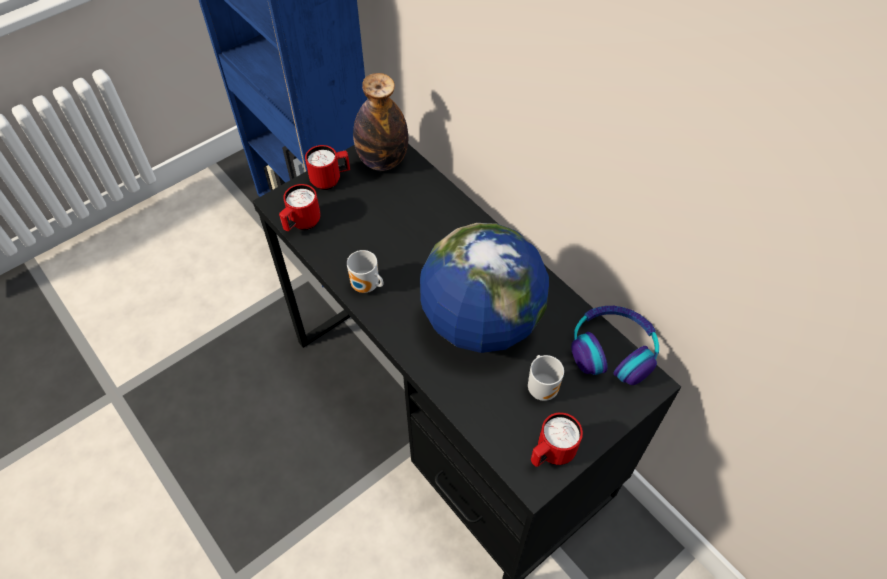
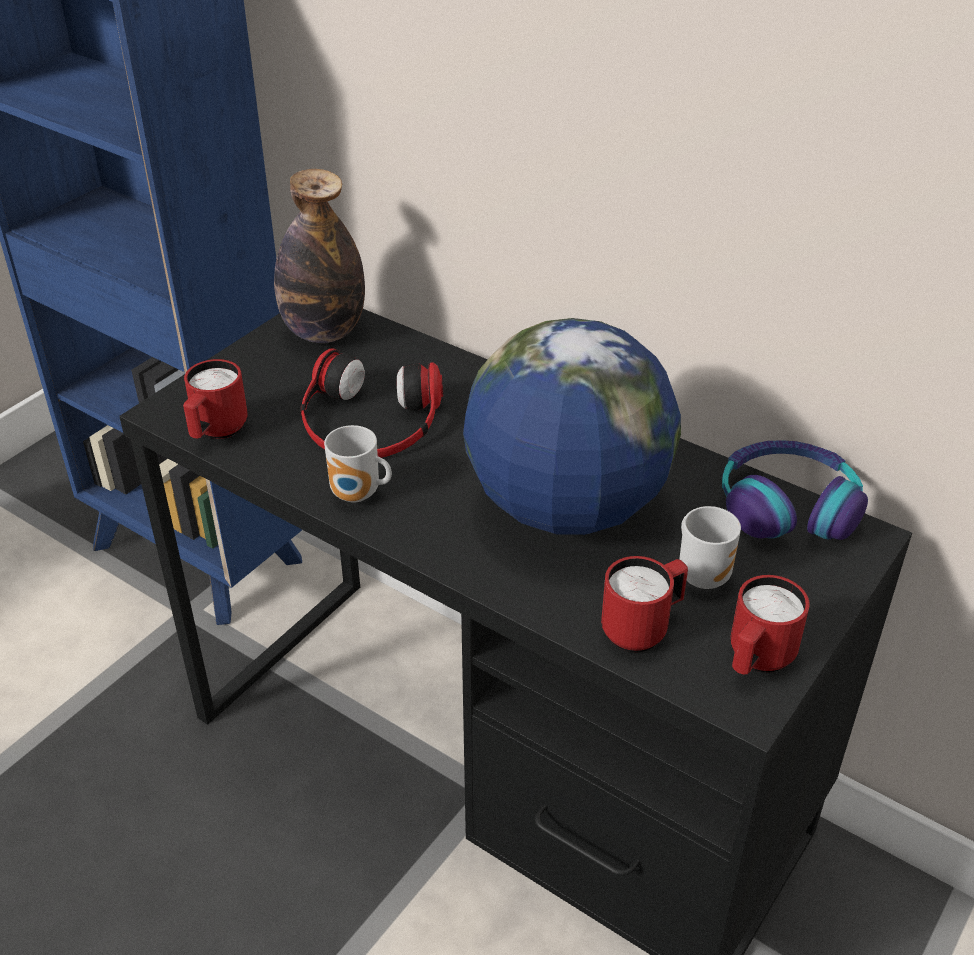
camera: 15 degrees left, 15 degrees down
red mug [305,145,350,190] -> red mug moved to [601,556,688,652]
none -> headphones [300,349,443,458]

